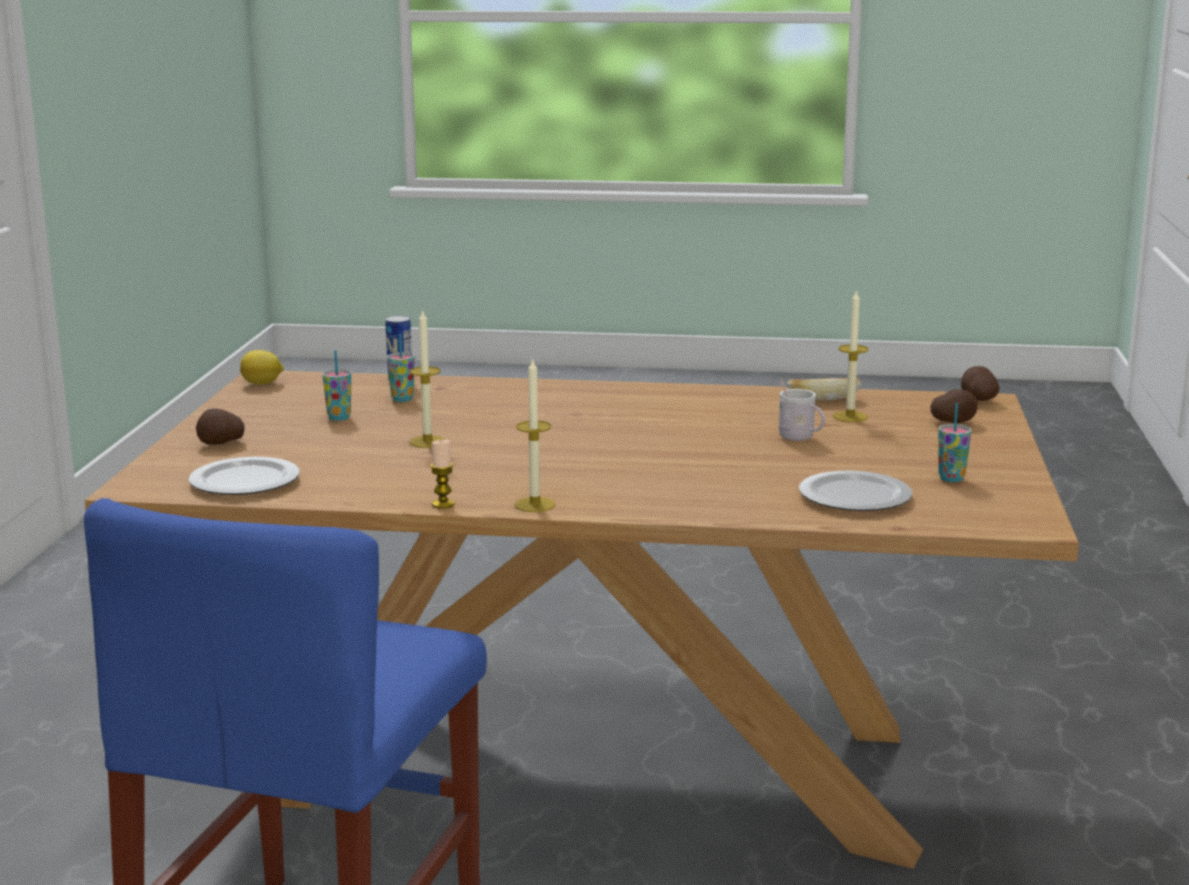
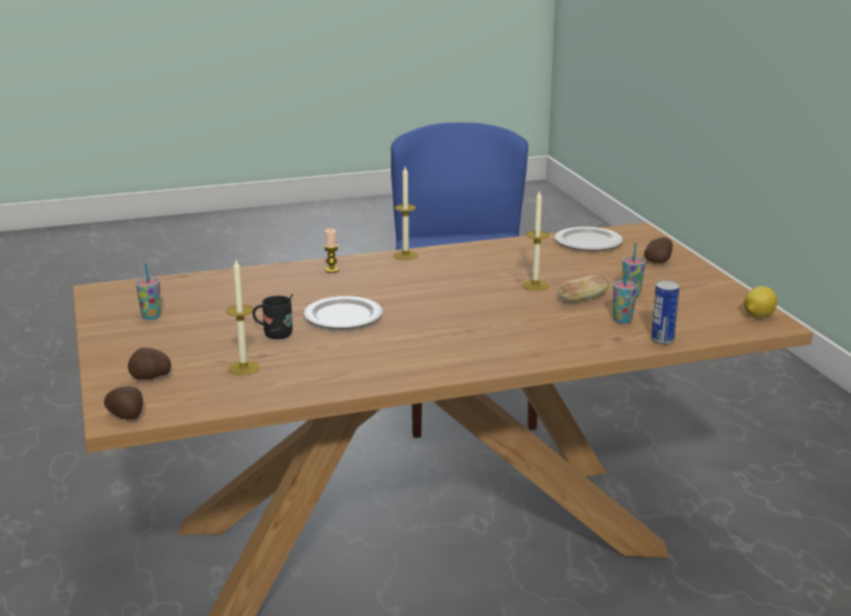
camera: 155 degrees right, 5 degrees up
candle [430,440,455,509] -> candle moved to [324,229,339,273]
white mug [779,378,825,441] -> black mug [253,294,293,339]
bread [787,378,861,401] -> bread moved to [558,274,610,303]
plate [799,470,912,511] -> plate moved to [304,296,383,329]

